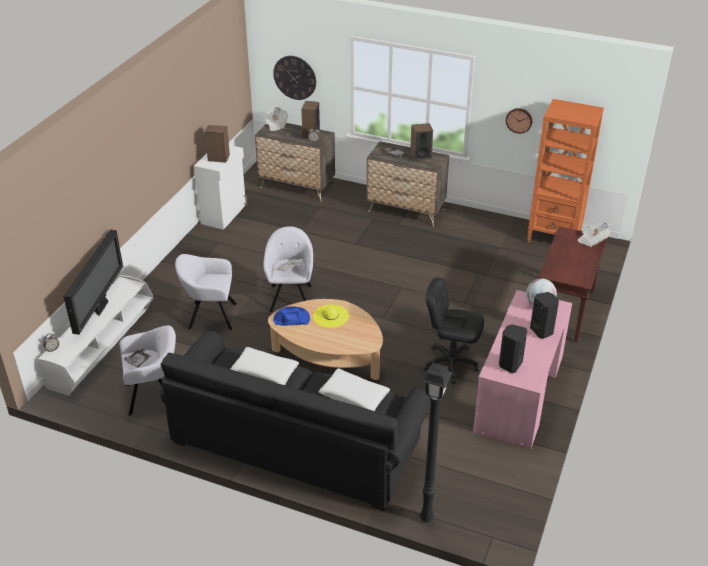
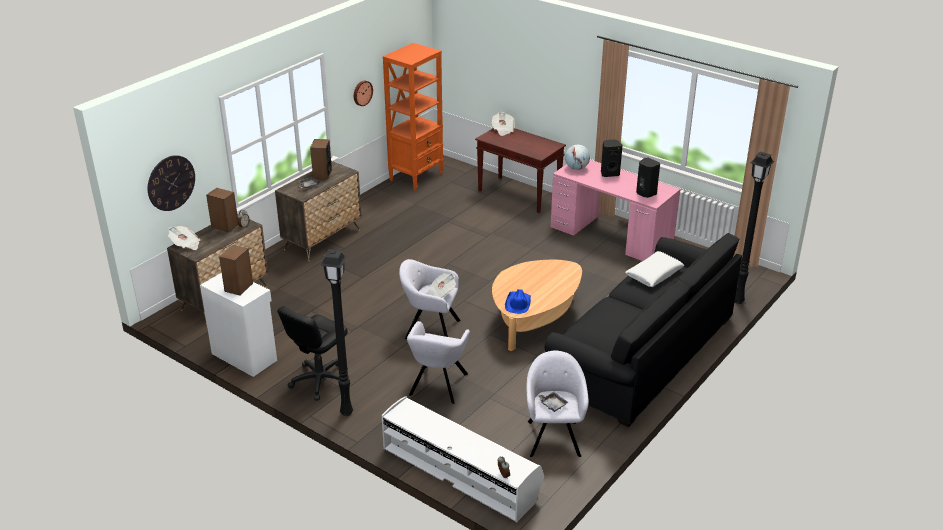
camera: 75 degrees left, 5 degrees down
television [63,230,123,335] -> none
white pillow [231,347,299,385] -> none
yellow hat [313,305,349,328] -> none
black office chair [423,278,484,384] -> black office chair moved to [277,306,348,401]
none -> black floor lamp [320,249,353,416]

